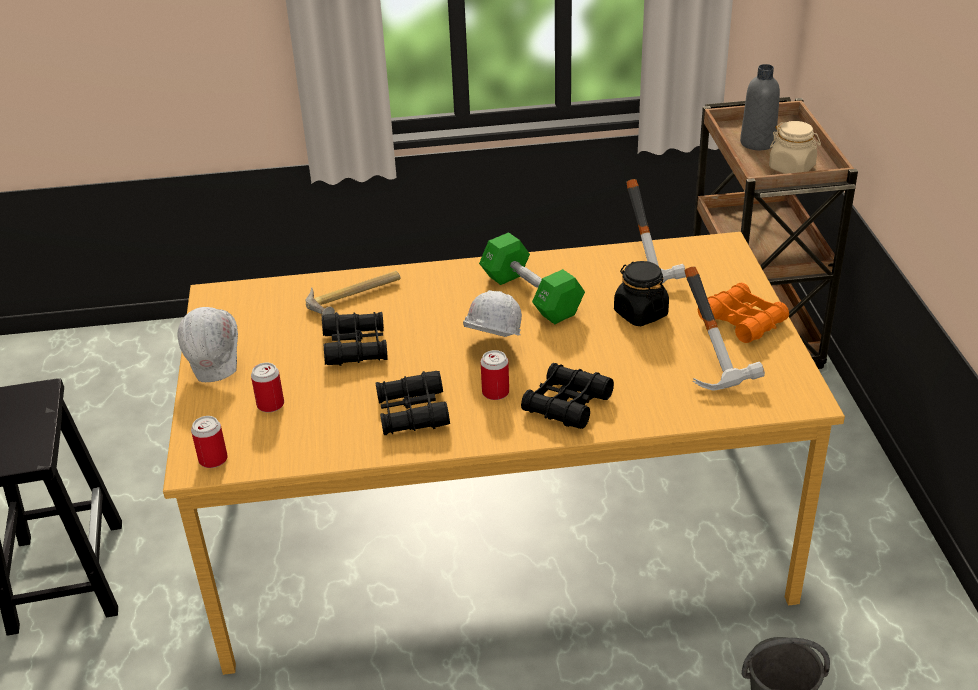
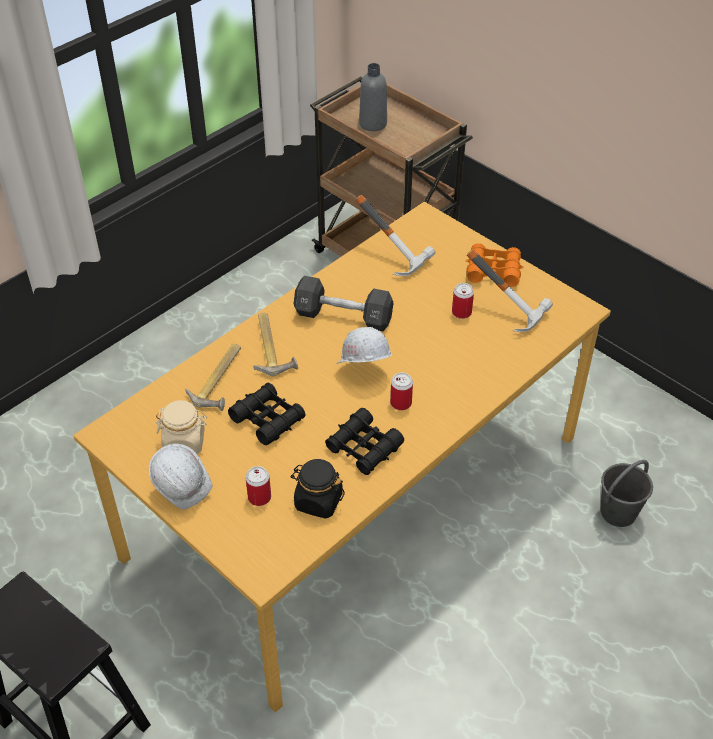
camera: 40 degrees left, 10 degrees up
can [191,416,228,468] -> can moved to [452,283,474,319]
green dumbbell [479,232,585,324] -> black dumbbell [294,276,394,332]
black binoculars [521,363,614,429] -> none
black jar [614,261,669,326] -> black jar moved to [290,459,345,519]
beige jar [769,121,821,174] -> beige jar moved to [156,400,207,454]
none -> hammer [253,313,298,376]

